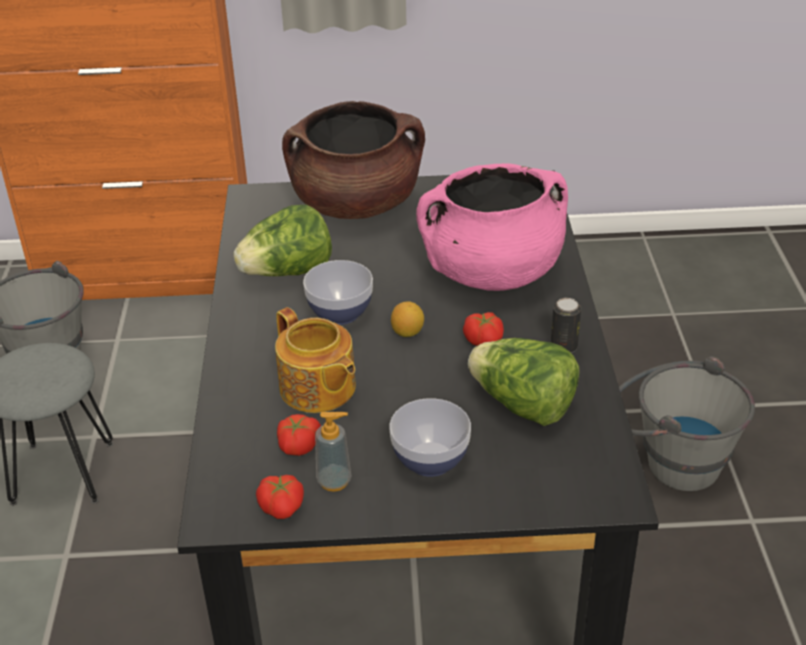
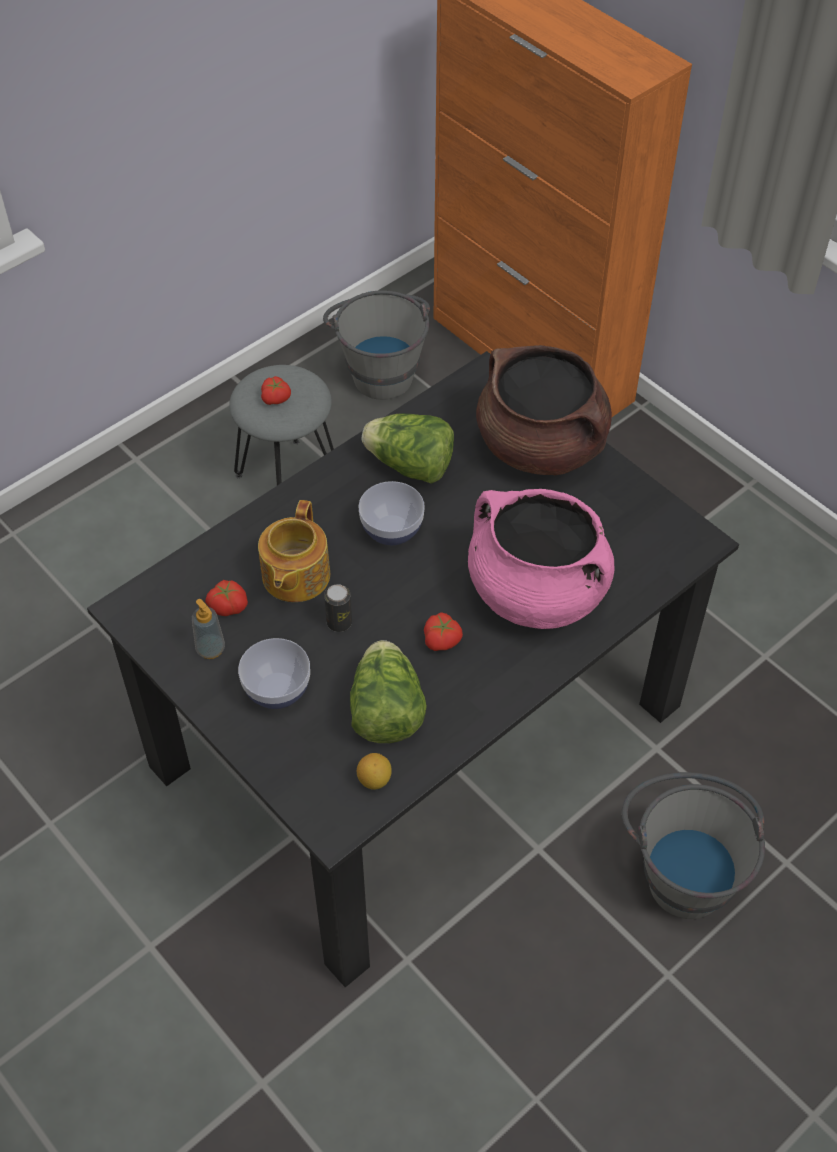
camera: 50 degrees right, 15 degrees up
tomato [256,475,304,519] -> tomato moved to [261,376,291,405]
lemon [391,301,424,337] -> lemon moved to [357,753,392,790]
can [551,298,581,353] -> can moved to [324,584,352,632]

